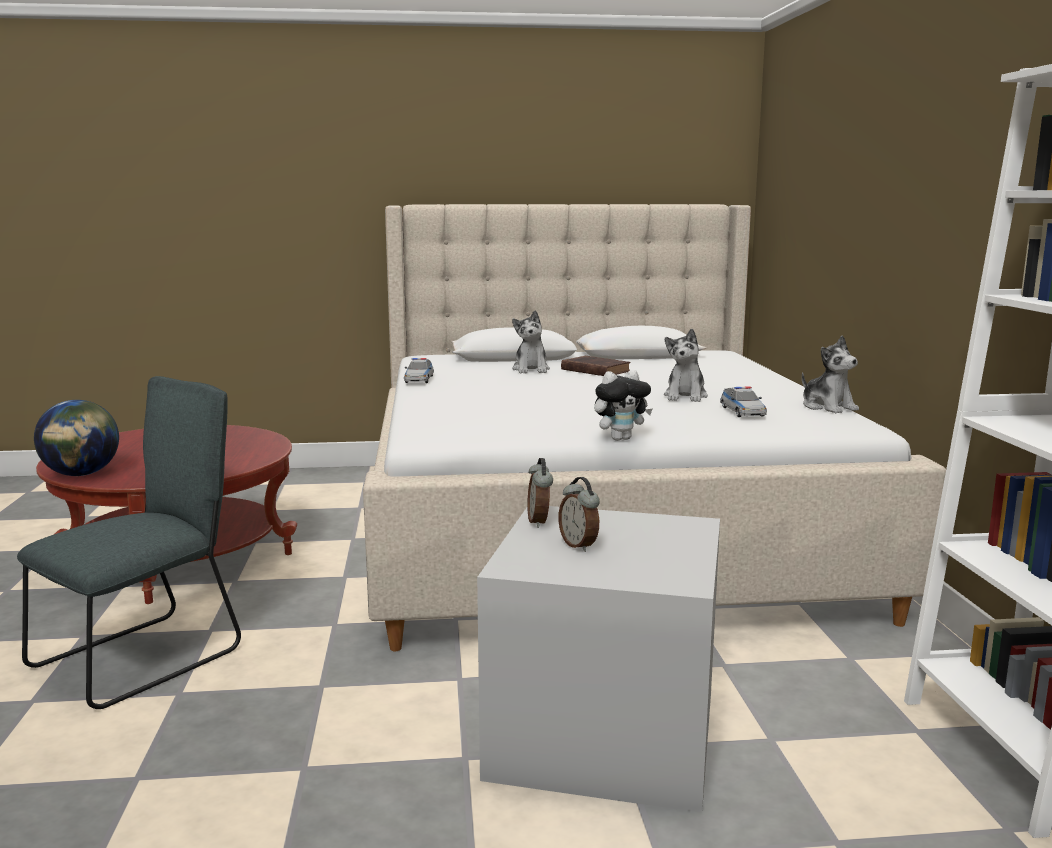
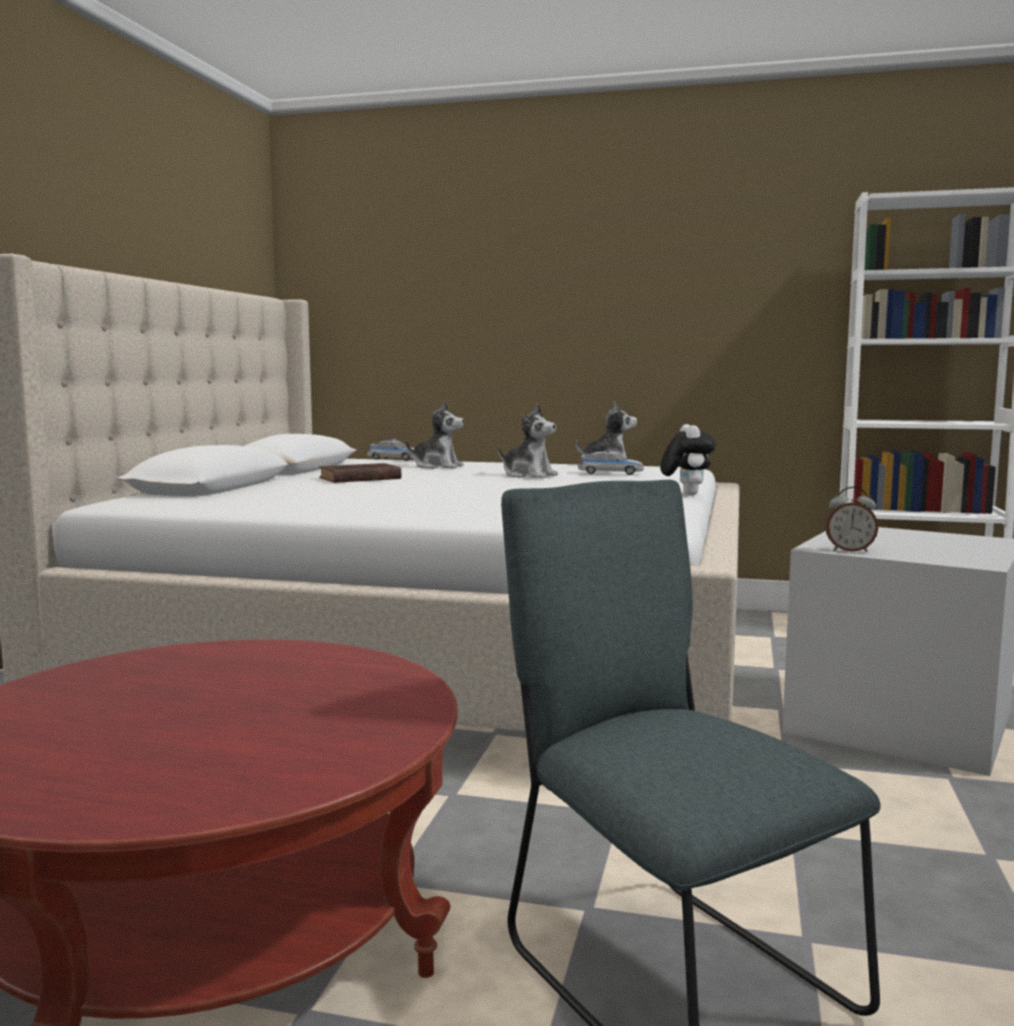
camera: 70 degrees left, 5 degrees down
globe [34,400,119,476] -> none
toy car [404,358,434,383] -> toy car moved to [367,439,415,461]
plush toy [512,310,550,374] -> plush toy moved to [405,401,464,469]
alarm clock [558,477,600,552] -> none

